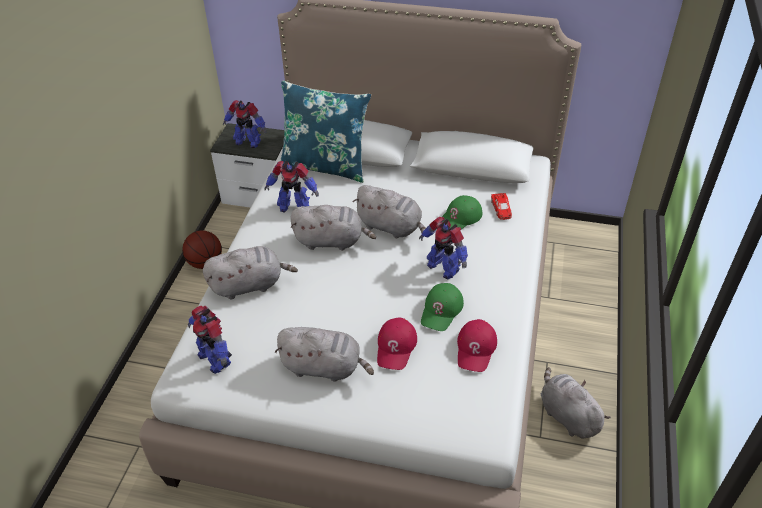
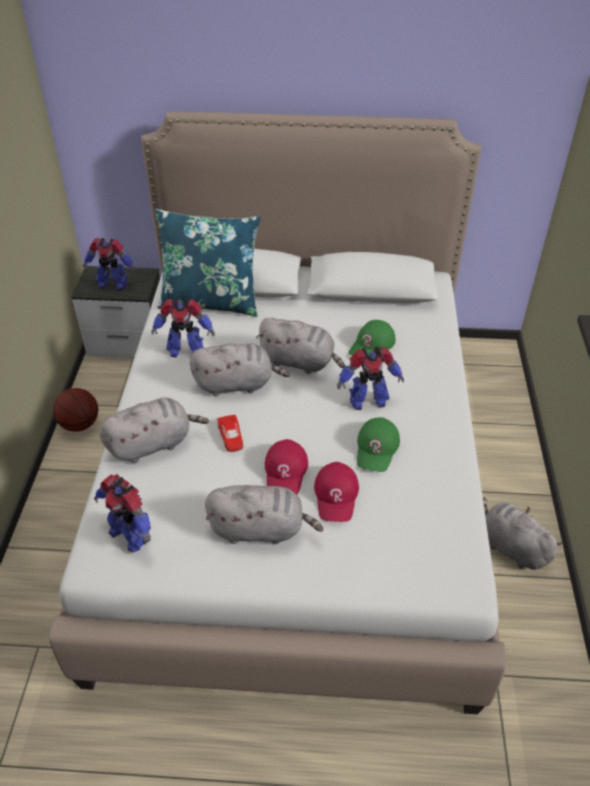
camera: 10 degrees left, 0 degrees up
toy robot [419,217,468,279] -> toy robot turned 45 degrees counterclockwise [337,347,404,410]
red cap [457,319,497,372] -> red cap moved to [265,439,308,495]
red toy car [491,193,512,220] -> red toy car moved to [218,415,243,452]

